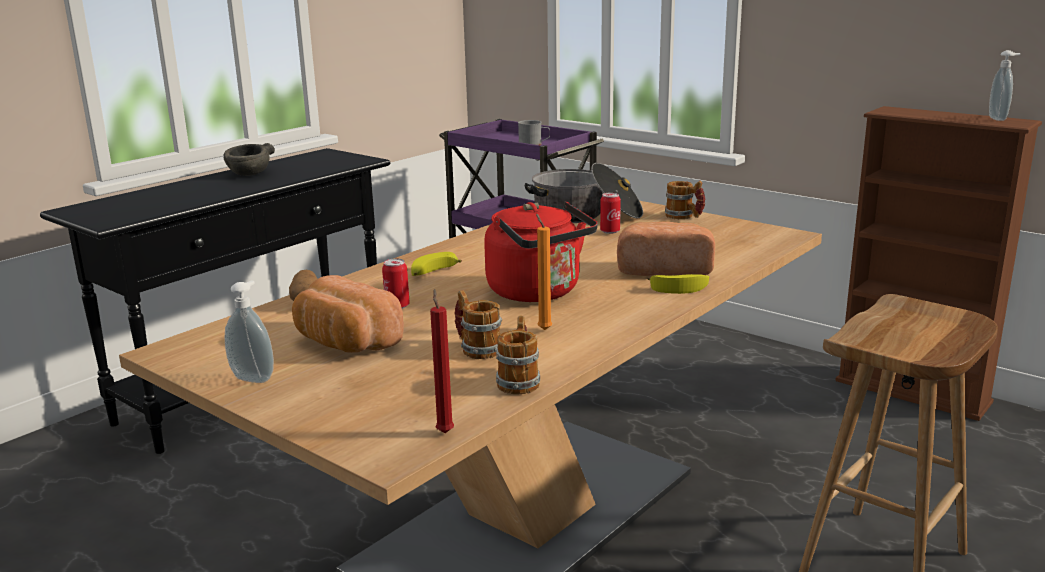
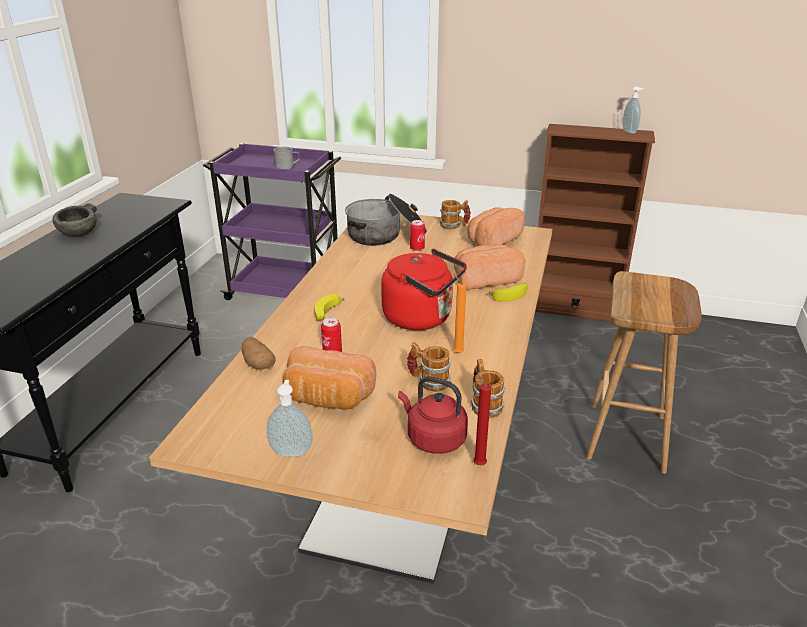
camera: 25 degrees left, 10 degrees up
none -> red kettle [398,376,468,454]
none -> bread [468,207,525,246]

